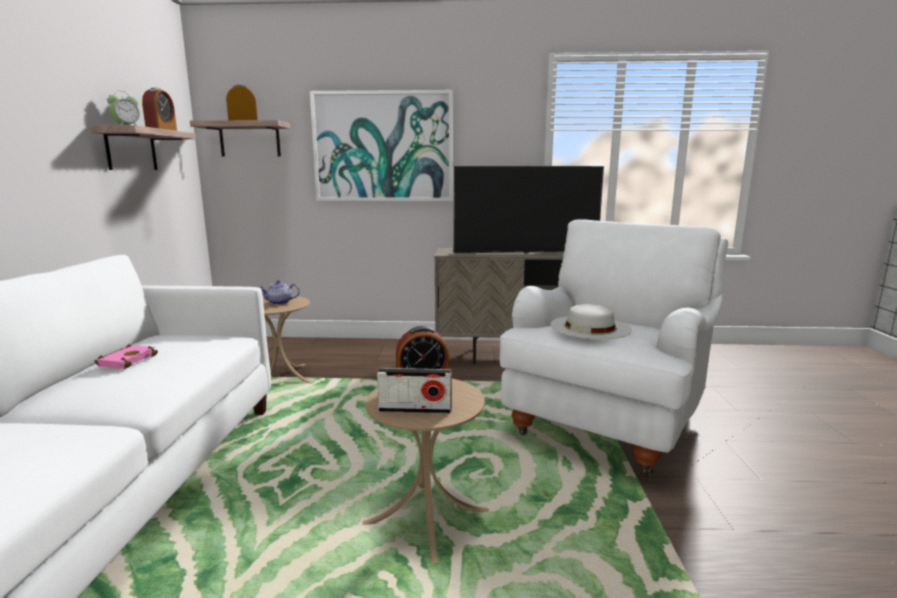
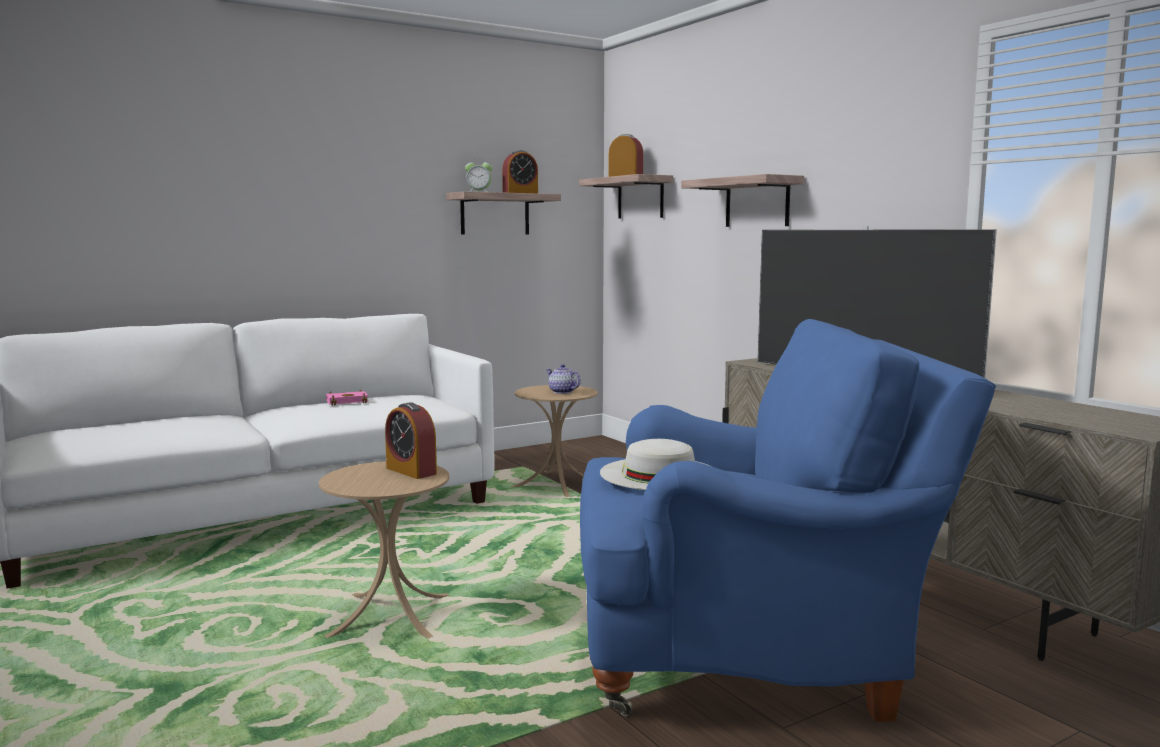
camera: 55 degrees right, 5 degrees down
picture [310,90,453,201] -> shelf [681,174,804,227]
radio [377,368,452,413] -> none
white armchair [500,219,728,476] -> blue armchair [580,319,996,721]

